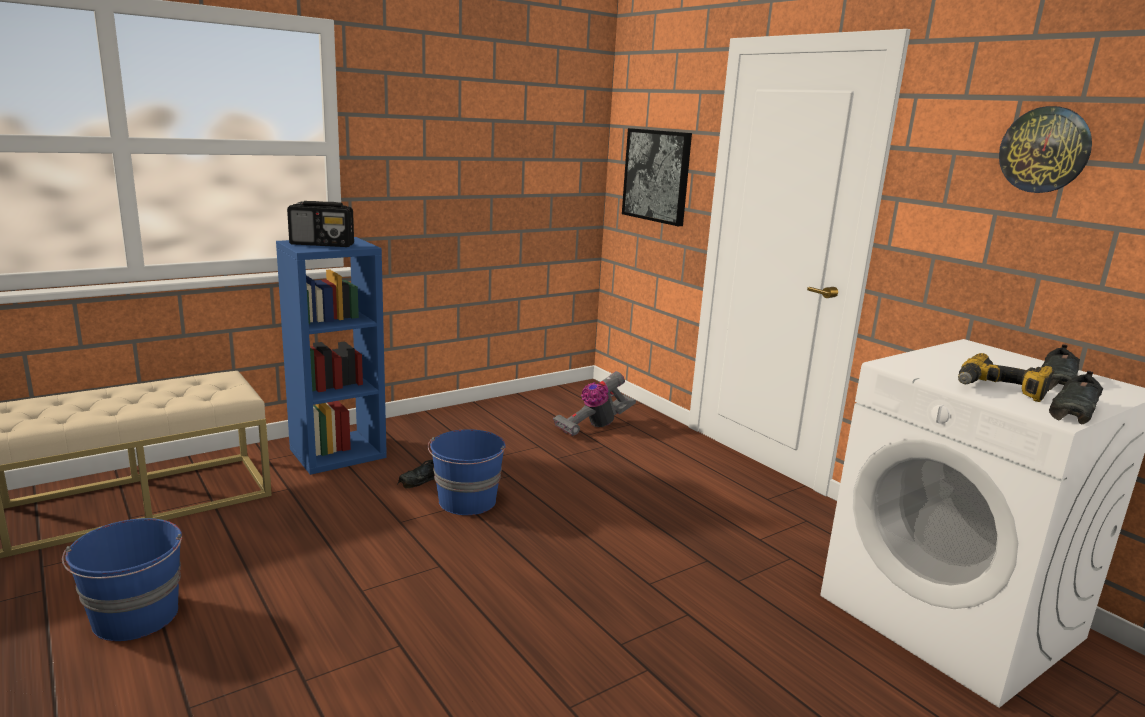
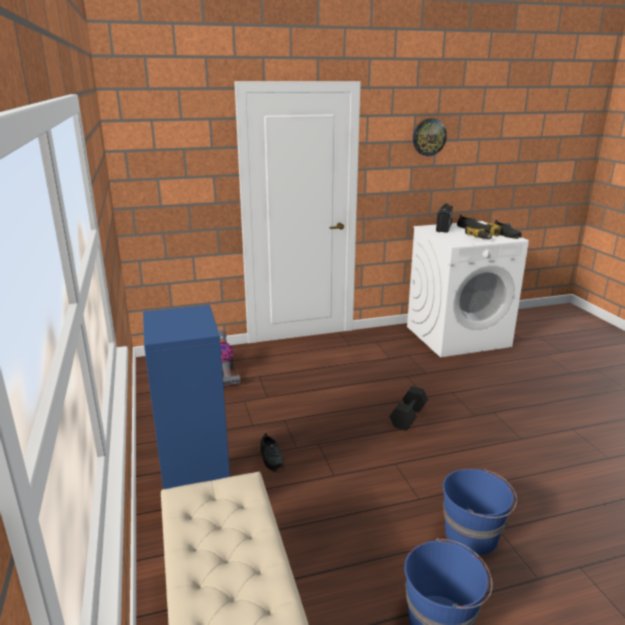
camera: 70 degrees left, 5 degrees up
radio [287,201,354,247] -> radio moved to [436,204,453,233]
blue bucket [428,429,506,515] -> blue bucket moved to [443,469,517,555]
picture [622,128,692,226] -> none
none -> black dumbbell [390,386,428,431]

